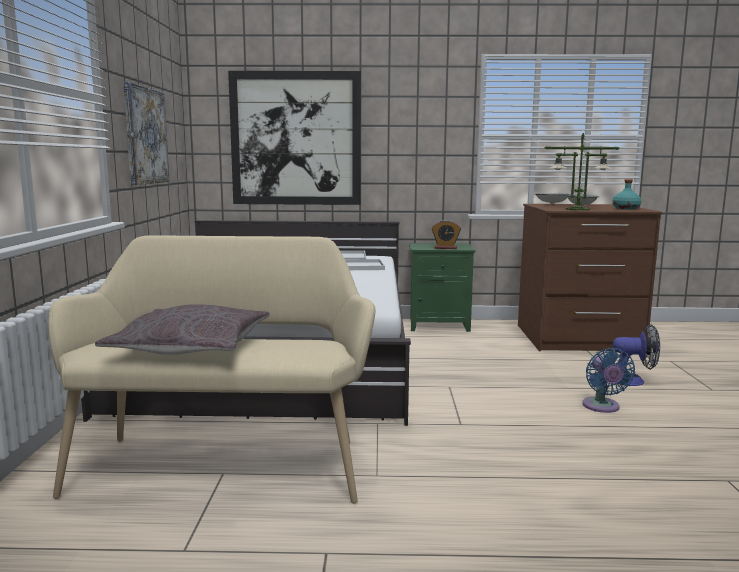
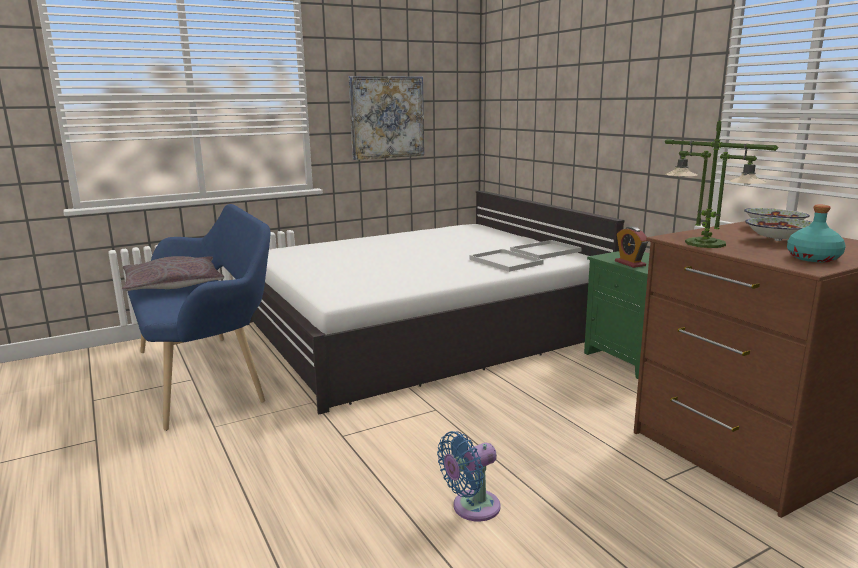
camera: 60 degrees right, 5 degrees up
beige bench [48,235,376,504] -> blue bench [128,204,271,431]
picture [228,71,361,205] -> none
fan [613,324,660,386] -> none

